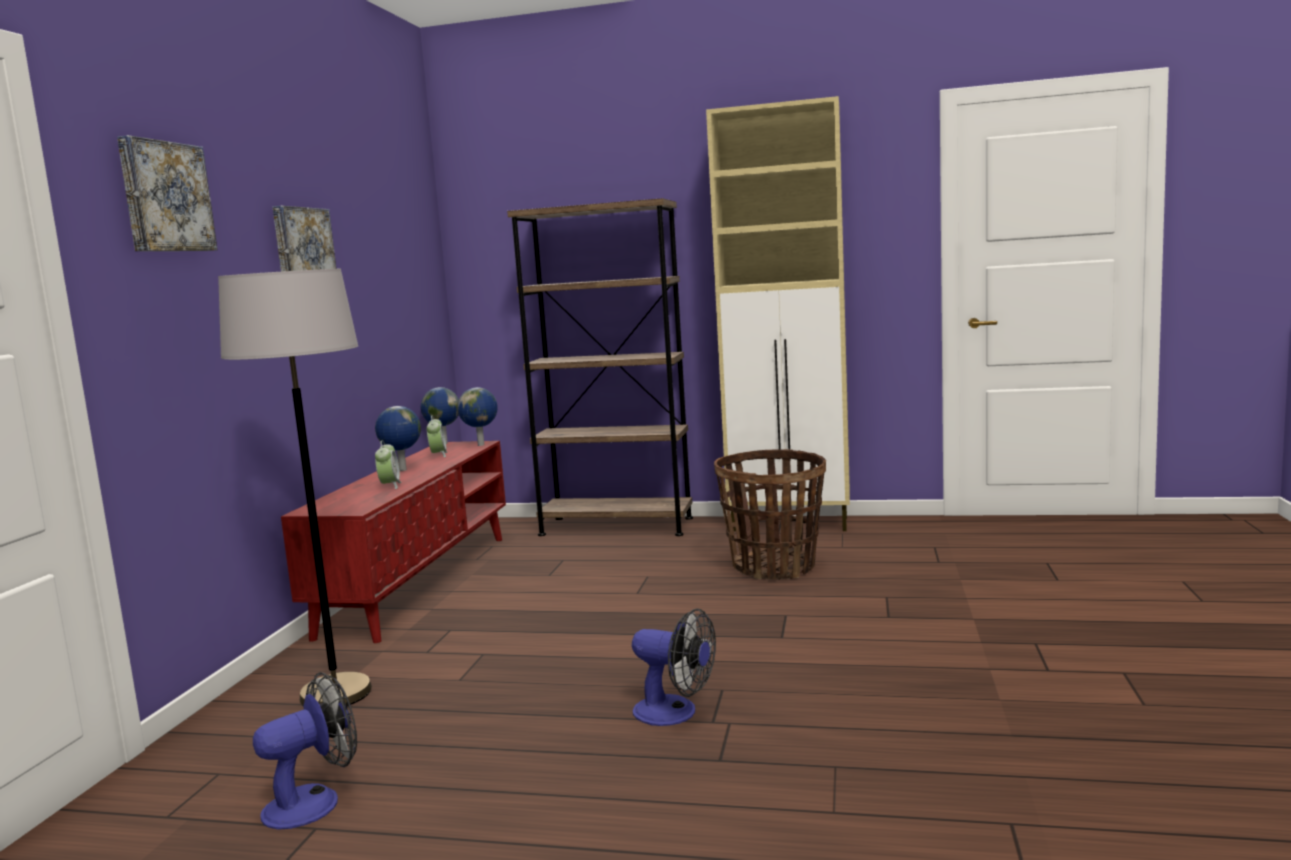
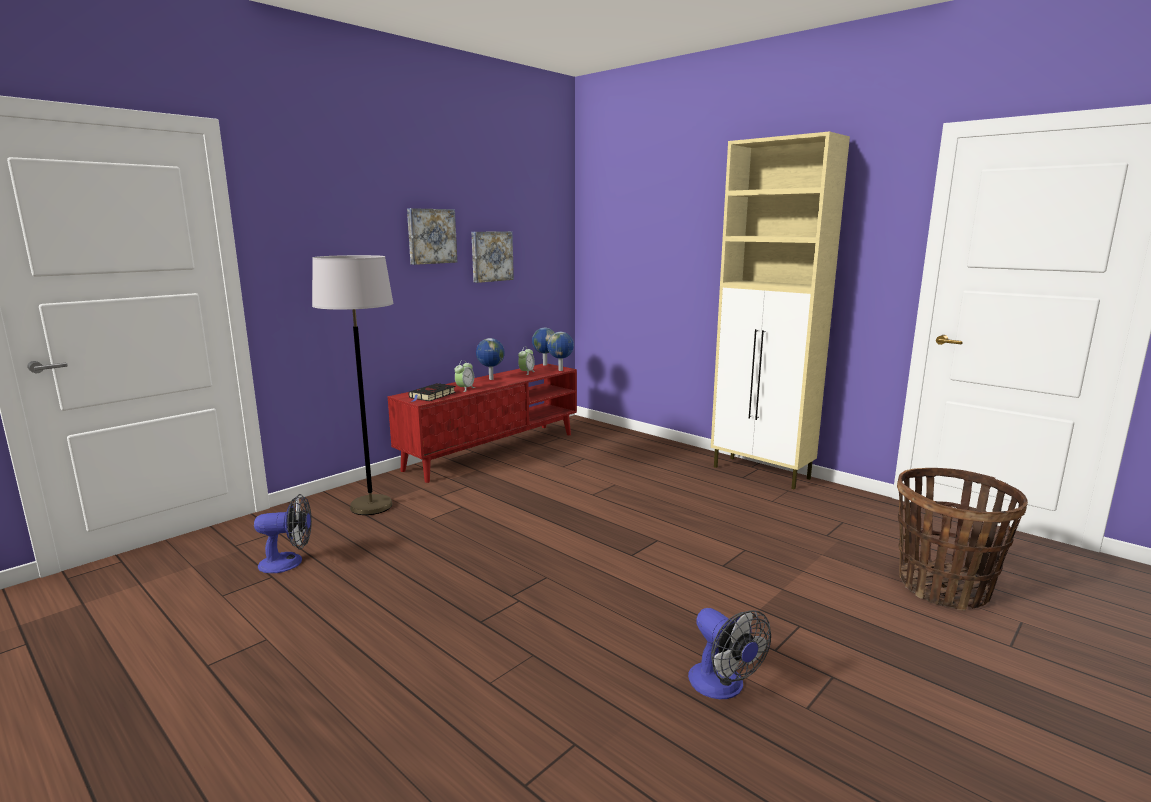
camera: 30 degrees right, 5 degrees up
picture [117,135,218,251] -> picture moved to [471,231,514,283]
brown bookcase [507,198,693,536] -> none
fan [632,608,716,726] -> fan moved to [688,608,771,699]
basket [714,449,826,580] -> basket moved to [897,468,1028,611]
none -> black book [409,383,456,402]

